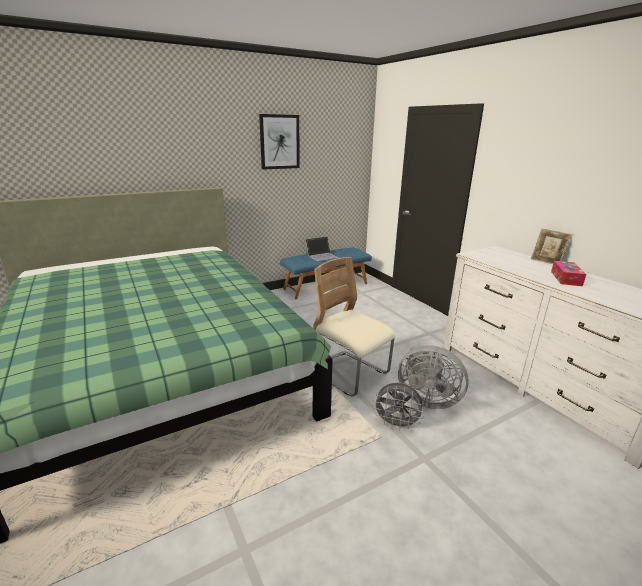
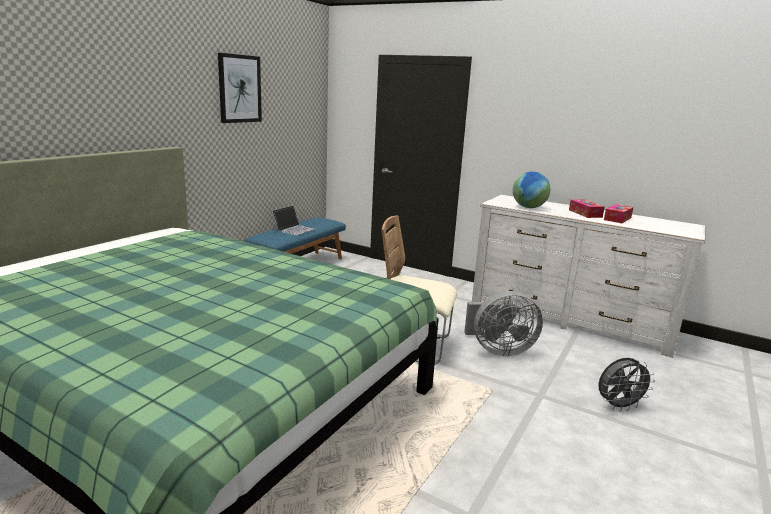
camera: 30 degrees left, 5 degrees down
grey fan [372,383,425,430] -> grey fan moved to [598,358,655,412]
picture frame [531,229,572,264] -> none
none -> globe [513,172,550,208]
none -> tissue box [604,204,633,223]

